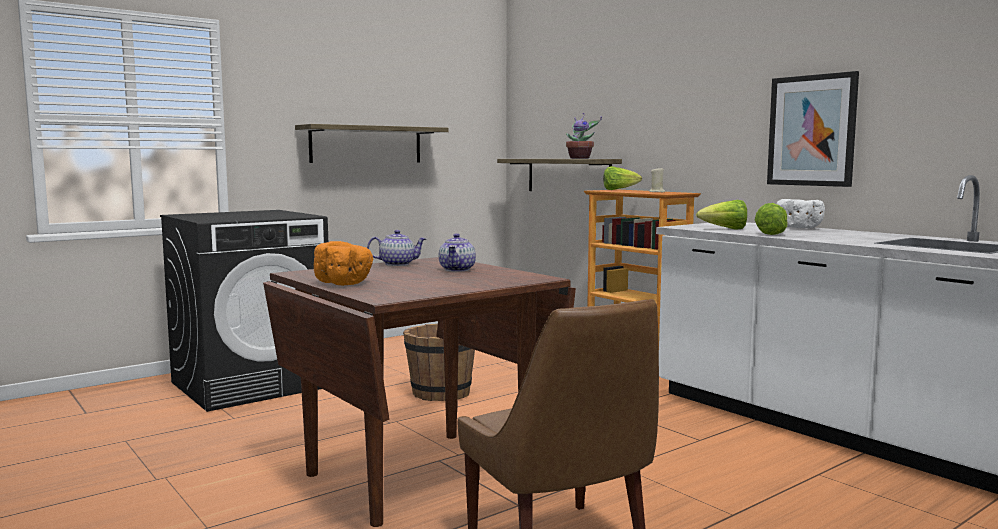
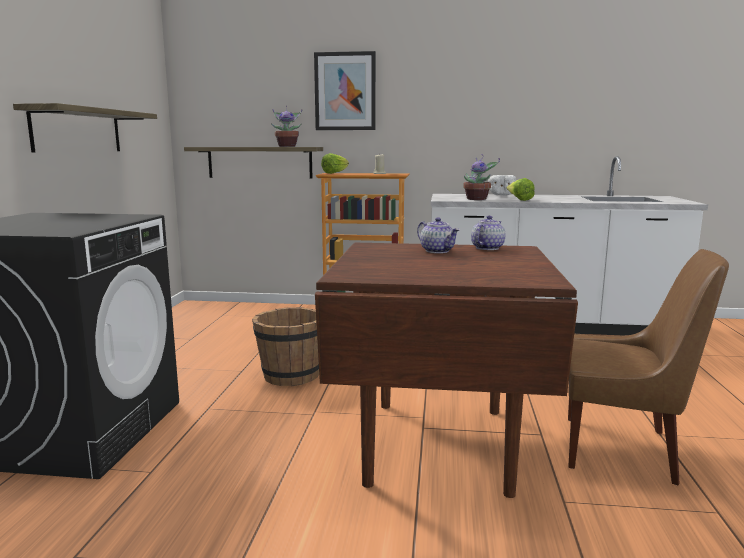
camera: 45 degrees left, 5 degrees up
orange bowl [314,241,373,286] -> none
teapot [367,230,426,266] -> teapot moved to [471,215,505,250]
lettuce [696,200,747,230] -> potted plant [463,154,500,200]
picture [767,71,859,187] -> picture moved to [314,51,376,130]

